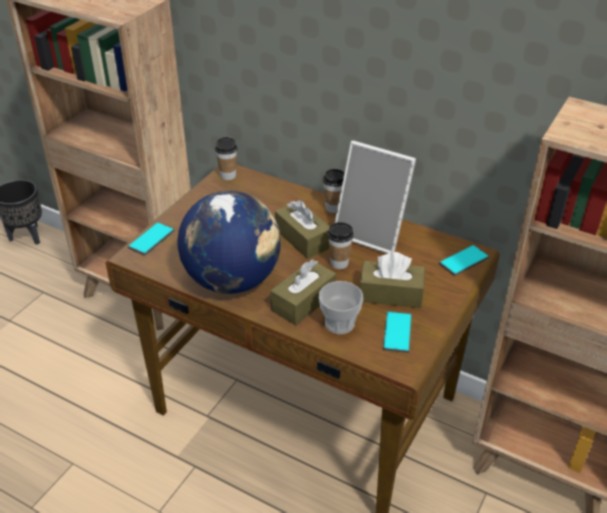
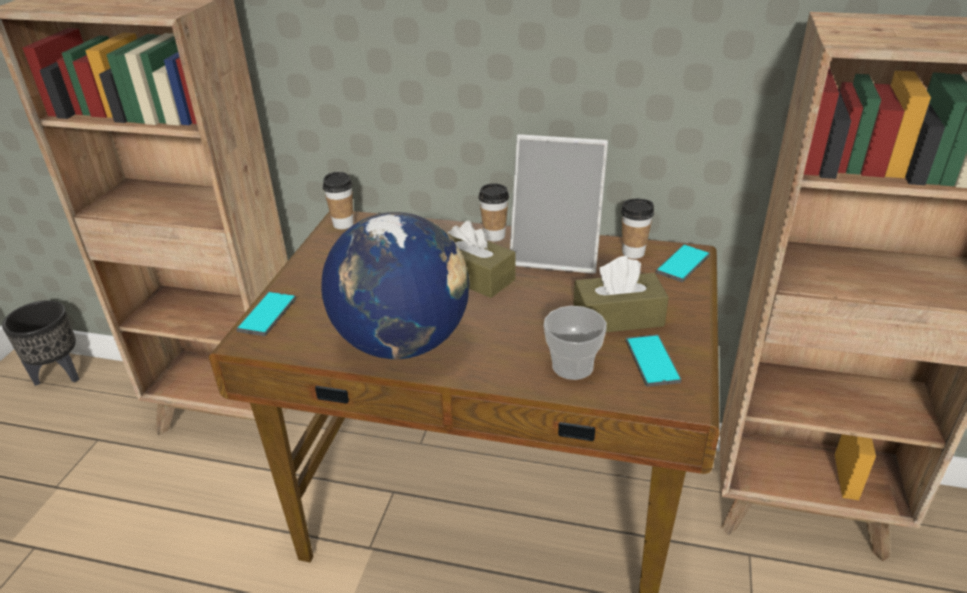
camera: 15 degrees left, 5 degrees down
brown tissue box [270,259,336,326] -> none
cup [328,222,354,269] -> cup moved to [621,199,654,259]

